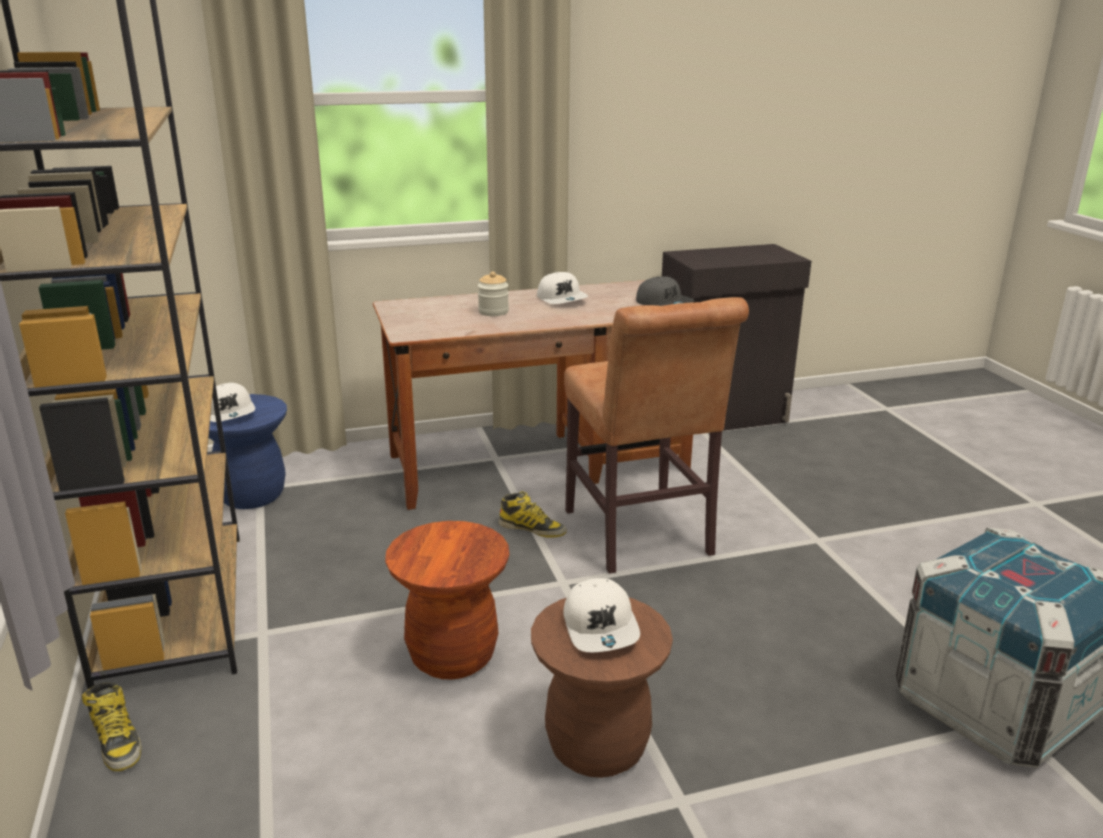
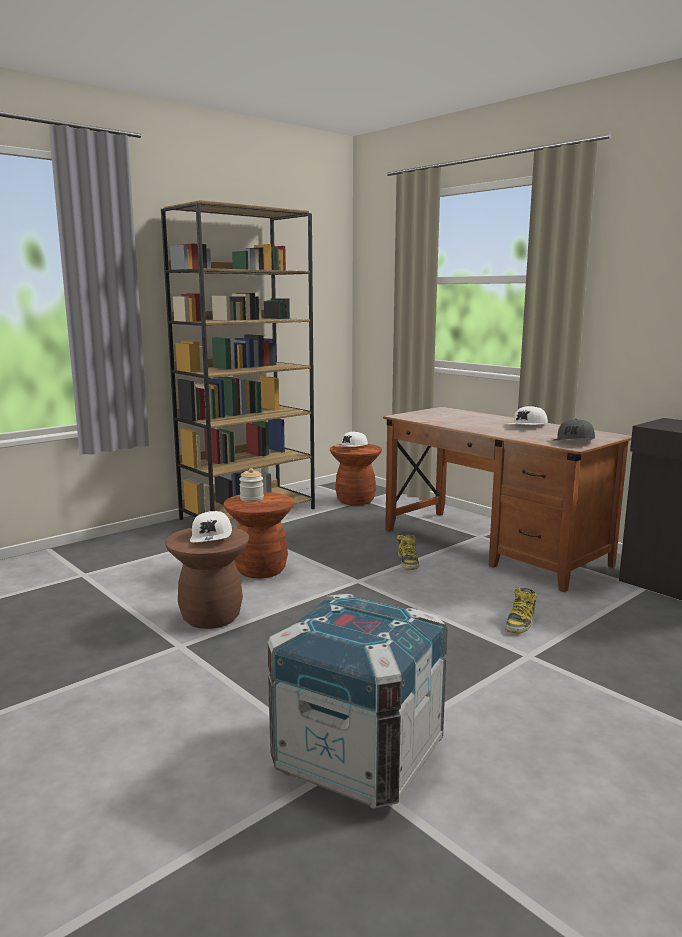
camera: 65 degrees right, 10 degrees down
boot [82,682,141,771] -> boot moved to [505,587,537,633]
blue stool [209,394,287,509] -> brown stool [330,444,382,505]
jar [478,271,509,316] -> jar moved to [239,468,264,502]
white cap [563,578,640,652] -> white cap turned 60 degrees counterclockwise [190,511,232,542]
brown chair [564,297,749,574] -> none

